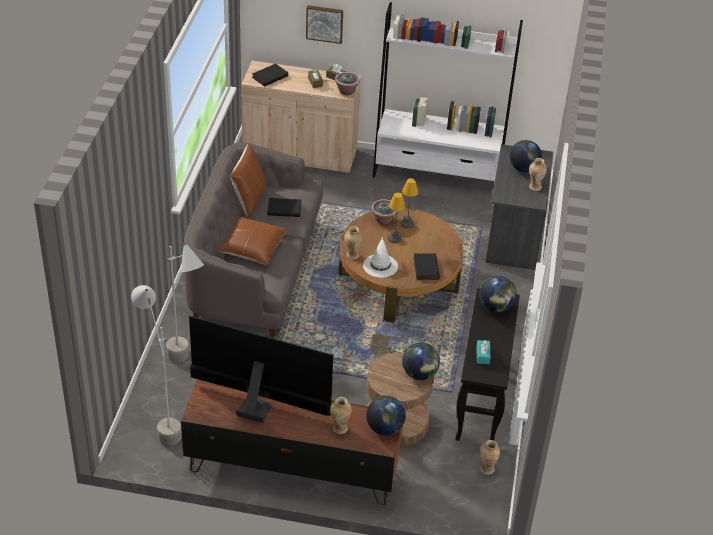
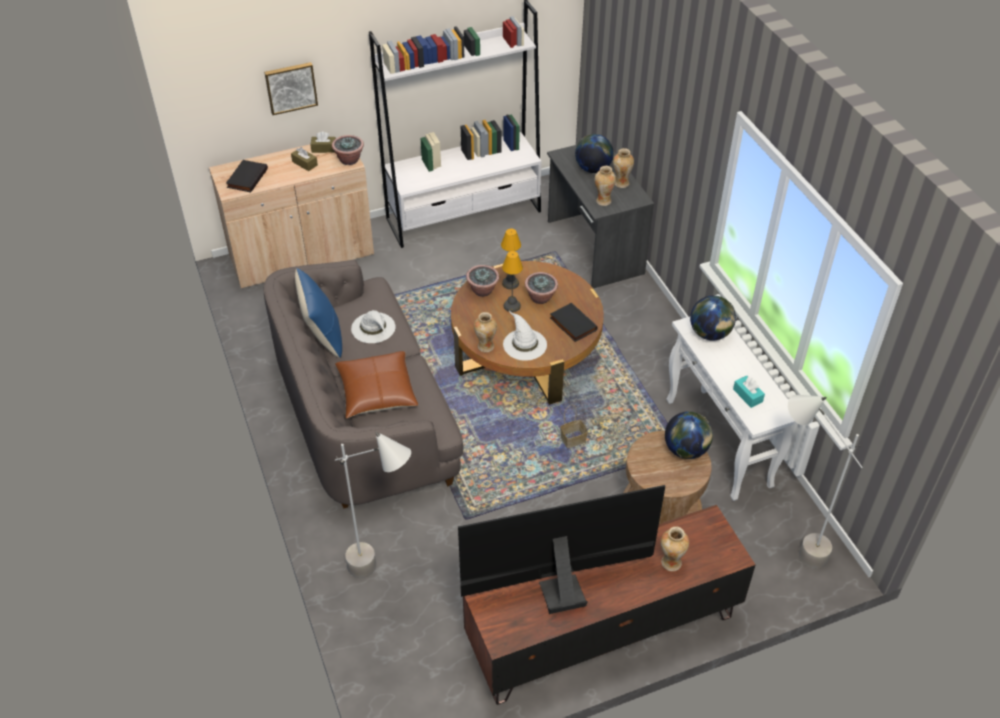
camera: 30 degrees left, 5 degrees up
grey floor lamp [131,285,181,446] -> grey floor lamp moved to [788,395,863,569]
brown pillow [230,143,267,217] -> blue pillow [295,268,342,358]
black book [267,198,301,217] -> white hat [351,310,396,343]
globe [366,395,406,435] -> none
black console table [455,288,520,441] -> white console table [666,317,797,501]
vase [480,440,500,475] -> vase moved to [595,166,616,206]
none -> potted plant [525,272,558,304]

